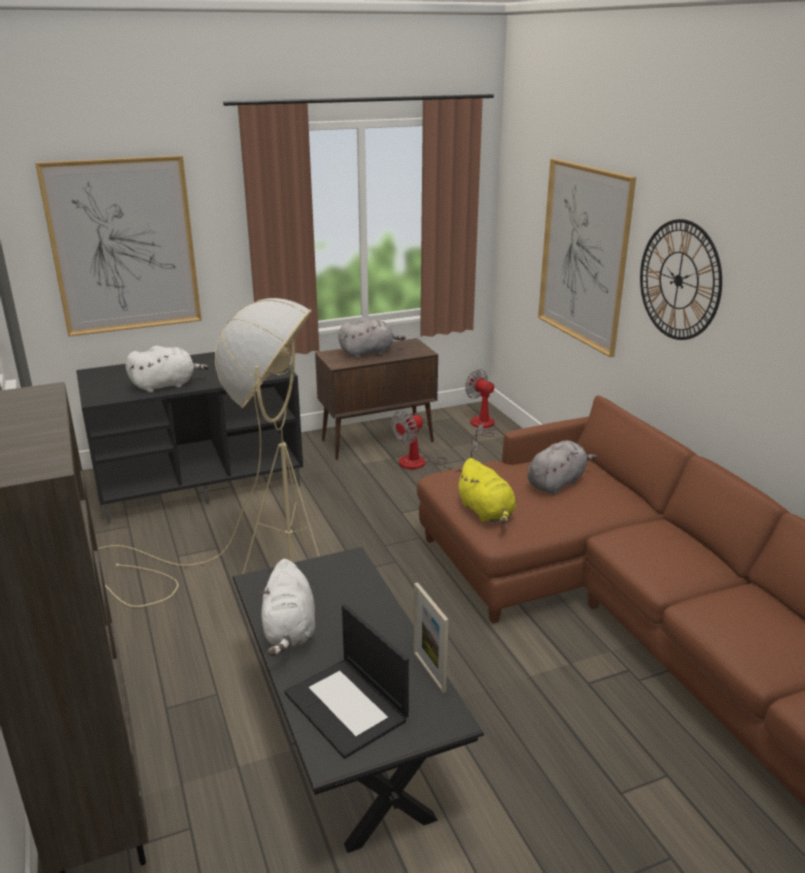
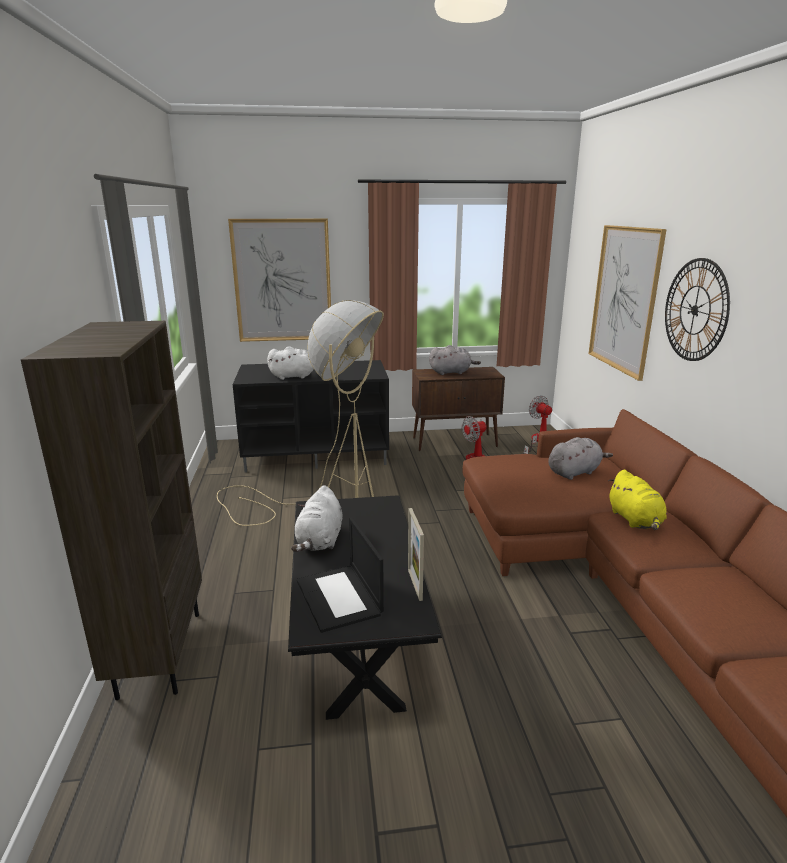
camera: 15 degrees right, 5 degrees down
yellow plush toy [455,458,516,524] -> yellow plush toy moved to [608,470,667,530]

